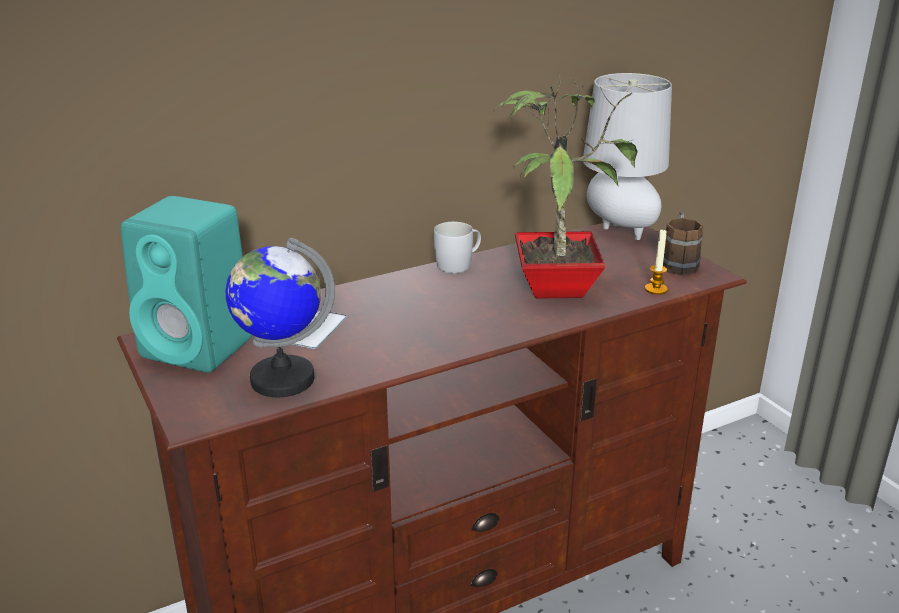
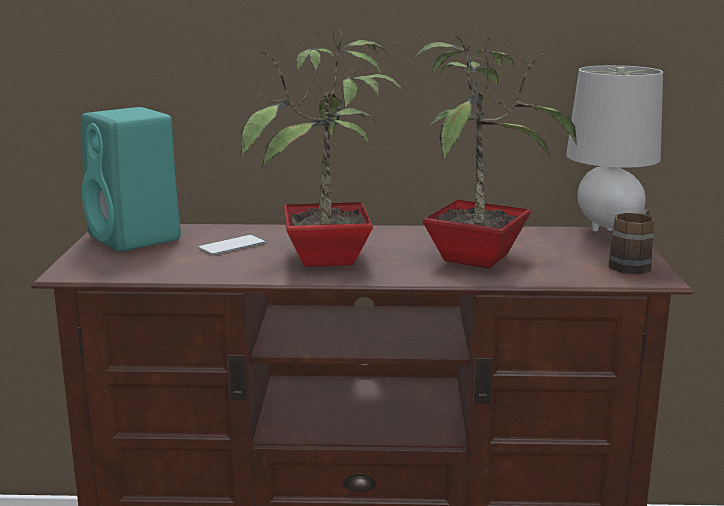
camera: 30 degrees right, 10 degrees down
globe [226,238,335,397] -> none
white mug [434,222,481,274] -> none
candle [645,228,668,295] -> none
none -> potted plant [240,29,402,267]

